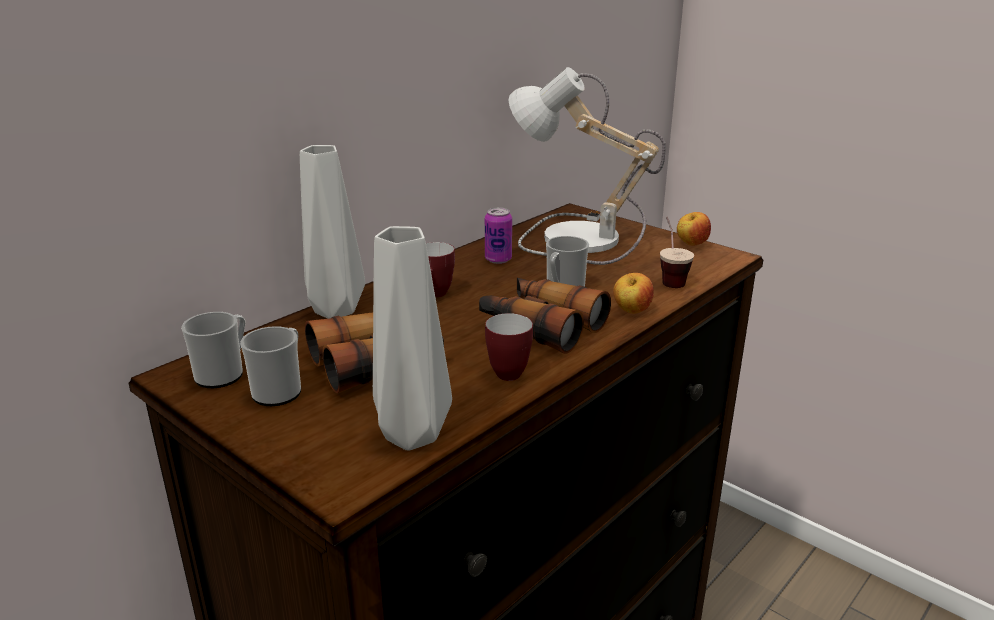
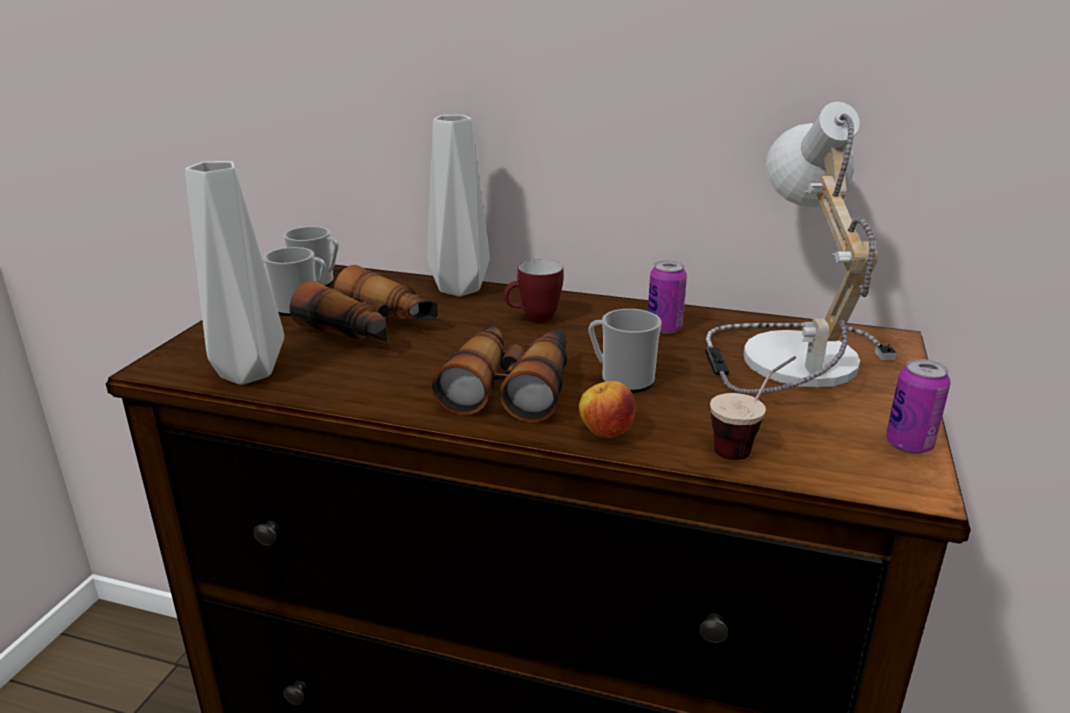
camera: 65 degrees right, 0 degrees up
mug [485,313,533,381] -> none
apple [677,212,711,246] -> can [886,359,951,454]

